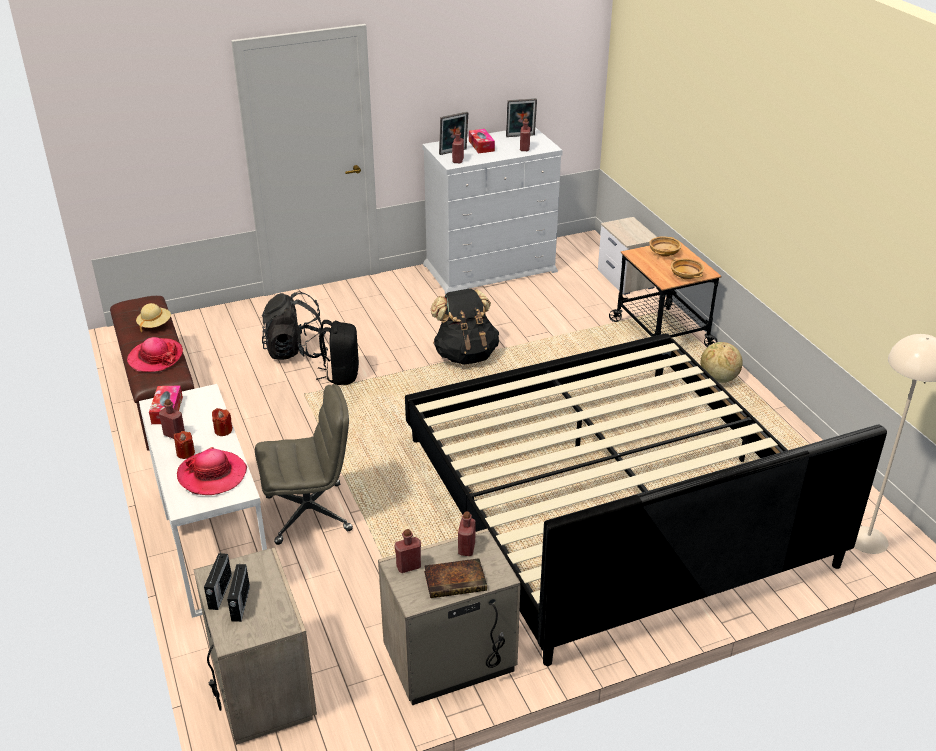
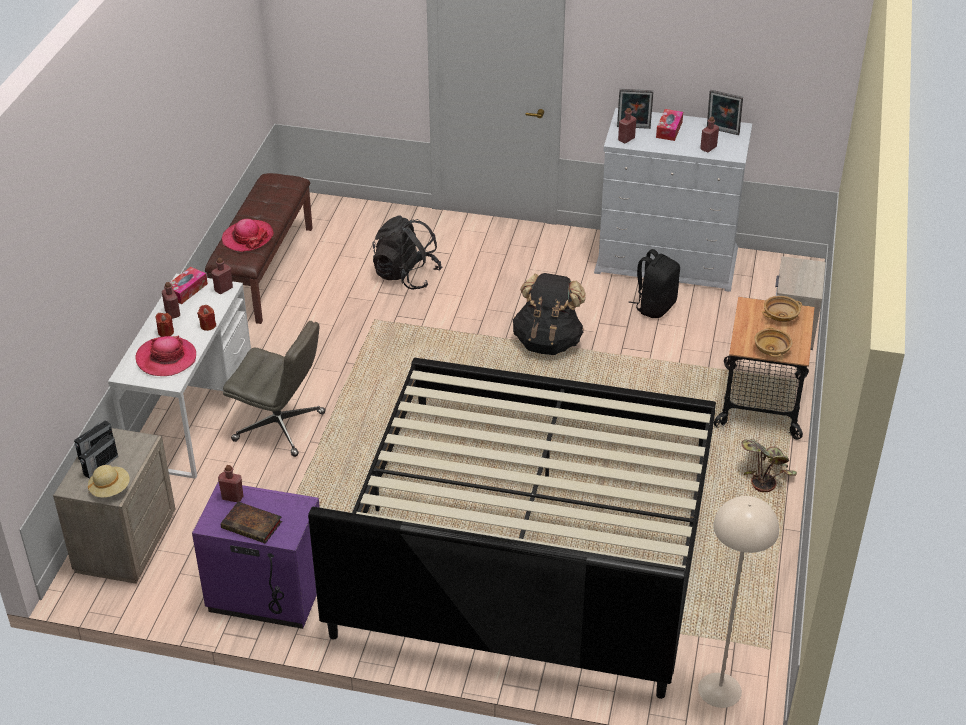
camera: 35 degrees right, 5 degrees up
beige hat [136,303,171,332] -> beige hat moved to [88,465,130,498]
black backpack [316,320,359,385] -> black backpack moved to [629,249,680,318]
beige nightstand [378,529,521,705] -> purple nightstand [192,481,320,629]
red bottle [458,512,476,556] -> red bottle moved to [211,258,233,294]
globe [700,342,743,383] -> potted plant [741,439,797,492]

